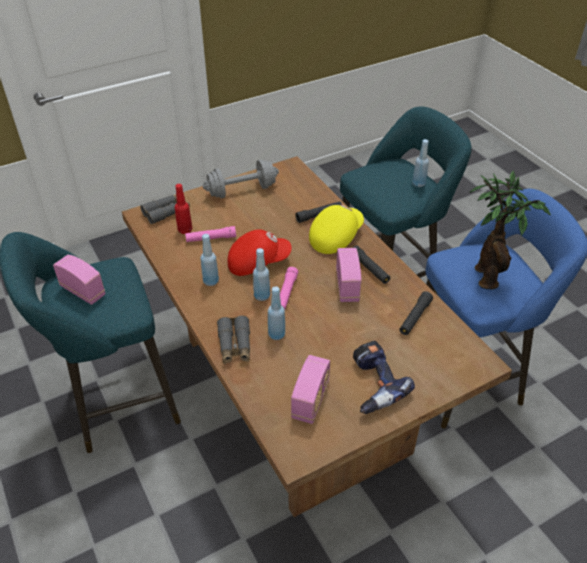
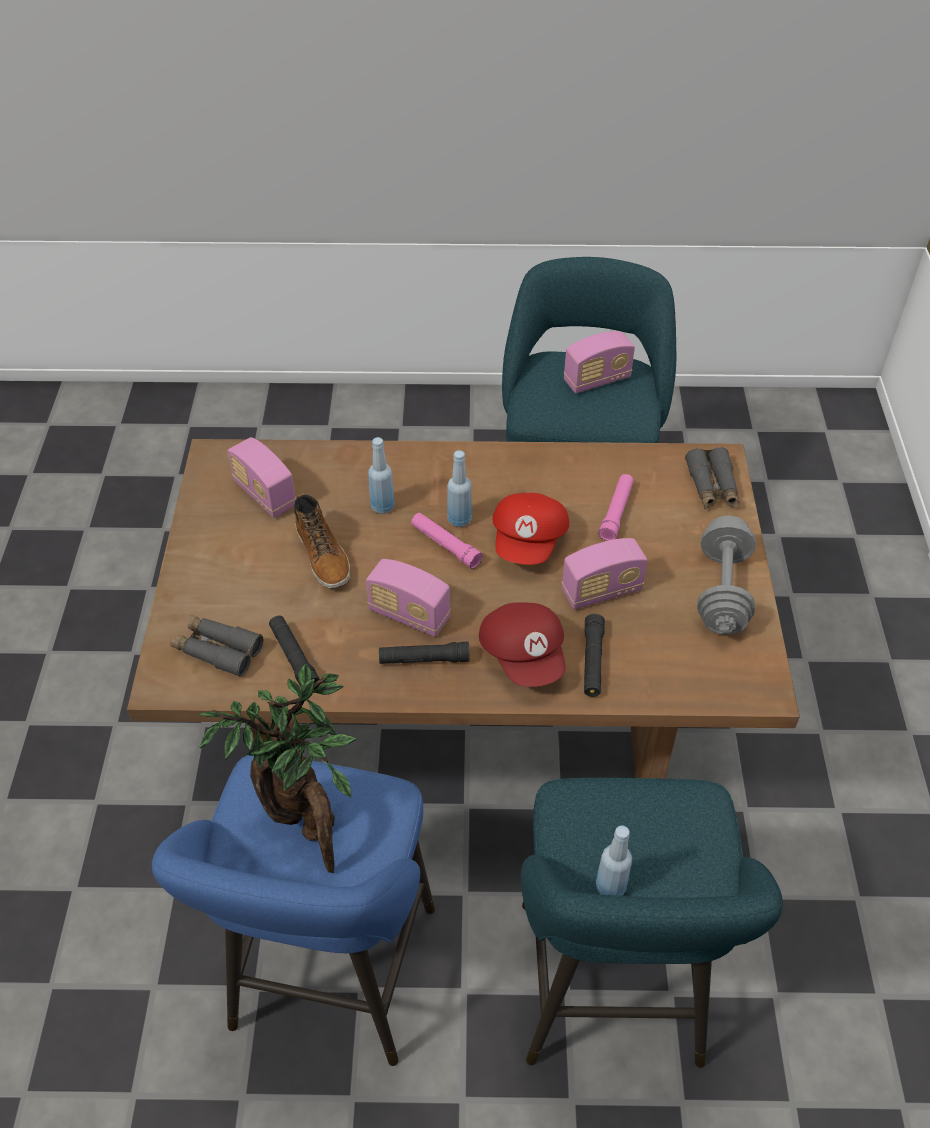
camera: 120 degrees right, 5 degrees up
red bottle [175,184,192,234] -> none
blue bottle [200,234,219,286] -> none
grey binoculars [217,315,250,364] -> grey binoculars moved to [170,615,263,677]
yellow cap [309,204,364,254] -> red cap [479,602,566,687]
power drill [353,341,415,414] -> none
none -> boot [294,494,350,588]
none -> radio [562,538,648,610]

